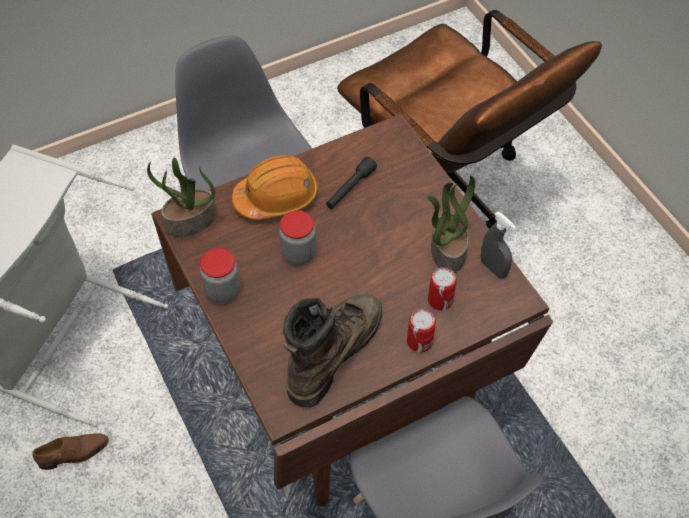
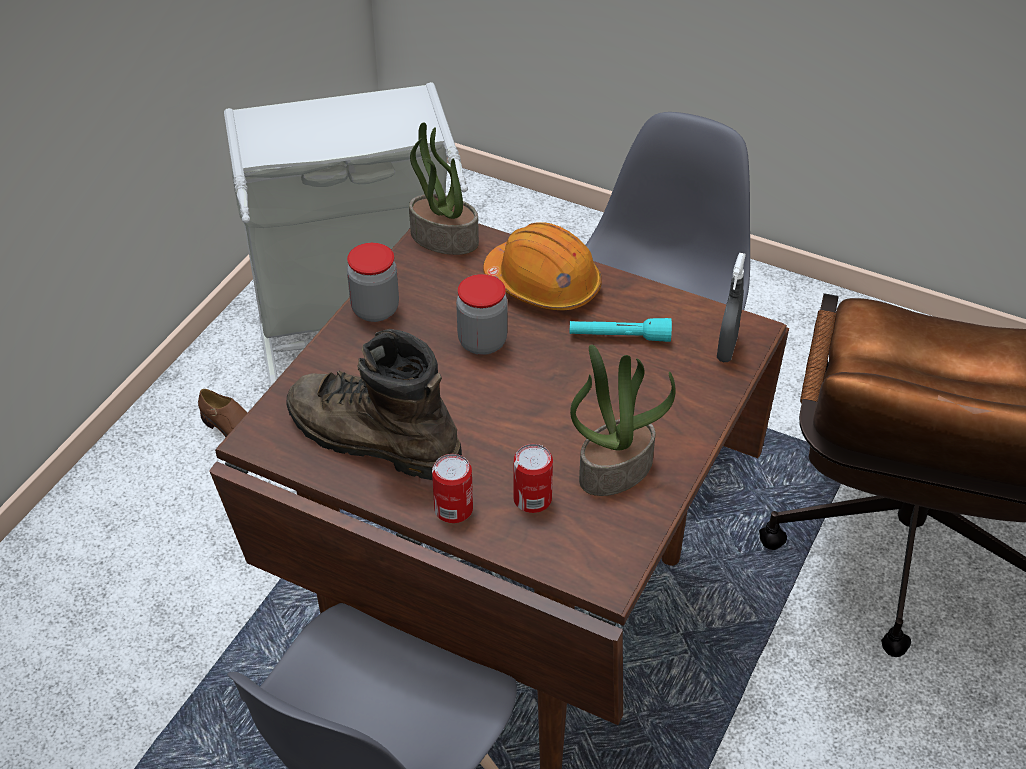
camera: 55 degrees right, 10 degrees down
brown boot [283,294,382,408] -> brown boot turned 150 degrees counterclockwise [286,329,462,480]
black flashlight [326,157,377,209] -> turquoise flashlight [570,318,672,342]
grey spray bottle [481,212,516,279] -> grey spray bottle moved to [717,253,746,362]

